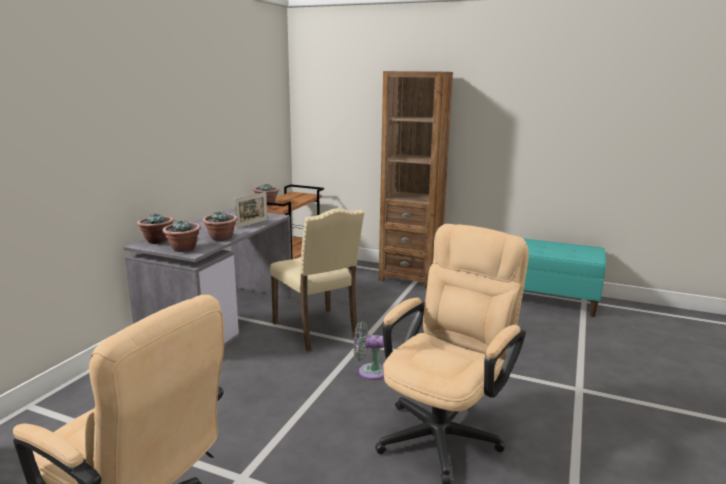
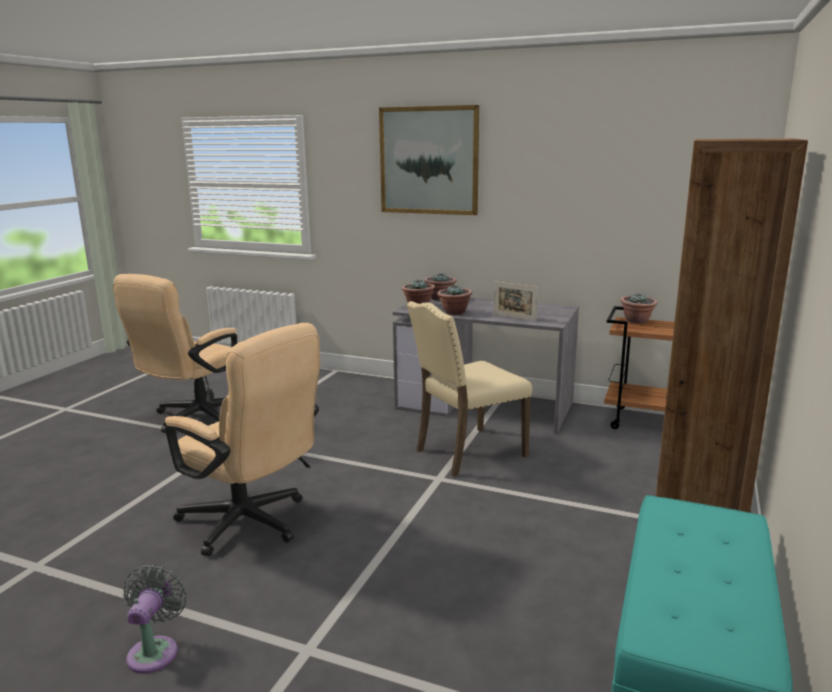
camera: 90 degrees right, 0 degrees up
grey fan [354,322,384,380] -> grey fan moved to [123,564,187,674]
none -> picture [379,105,479,215]

